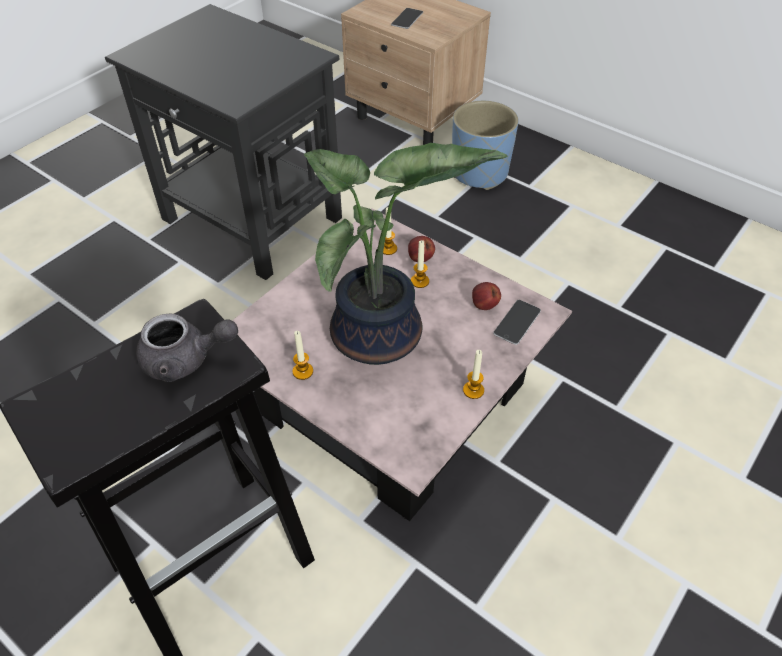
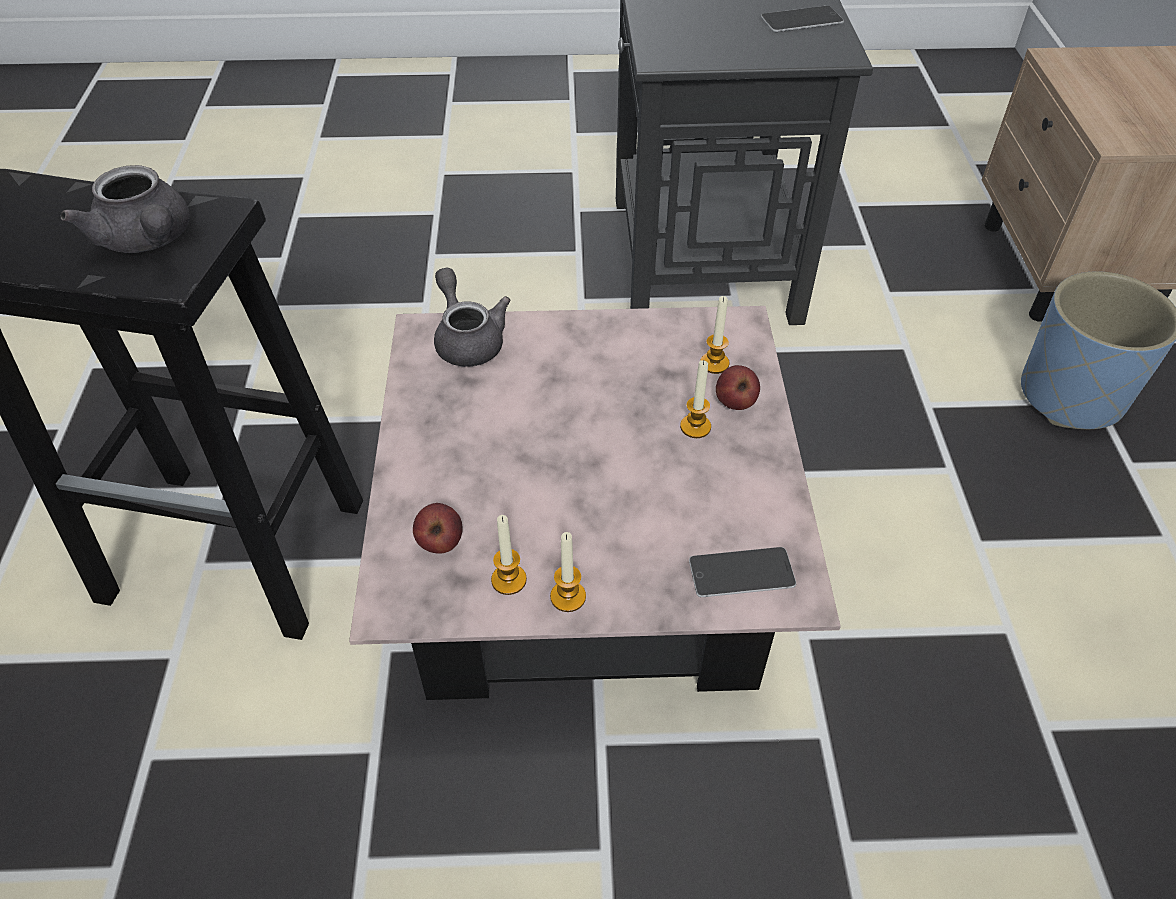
camera: 50 degrees right, 0 degrees up
candle [293,331,313,380] -> candle moved to [491,515,527,595]
potted plant [304,143,508,365] -> none
phone [391,8,423,29] -> phone moved to [761,6,844,32]
apple [472,282,501,310] -> apple moved to [413,503,463,554]
none -> grey teapot [434,267,511,367]

